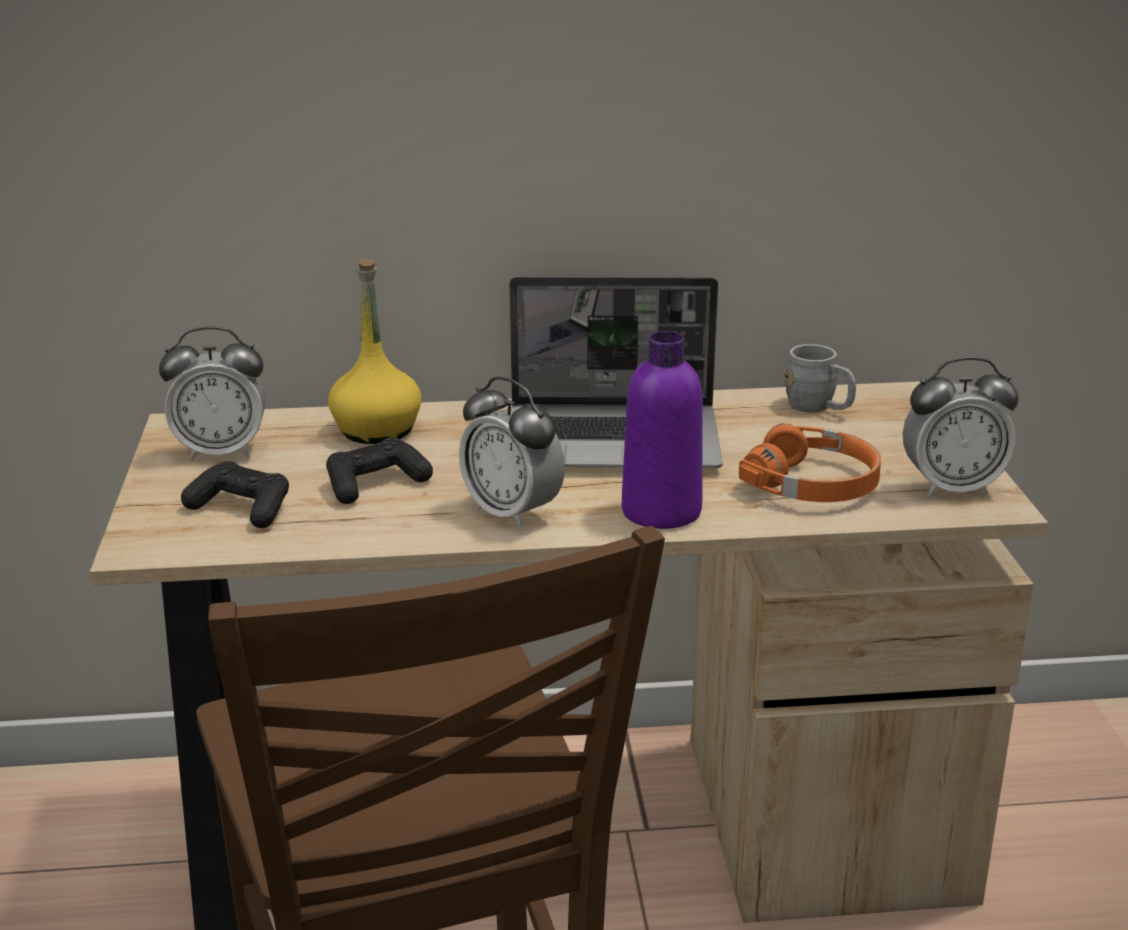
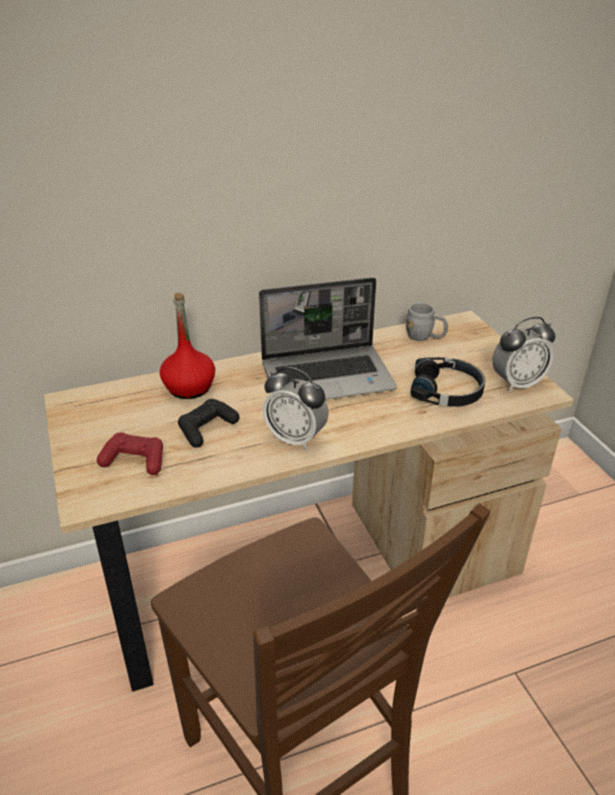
camera: 15 degrees left, 10 degrees up
alarm clock [159,326,266,461] -> none
black game controller [181,462,289,528] -> red game controller [97,432,163,475]
yellow bottle [328,259,422,444] -> red bottle [160,293,215,399]
purple bottle [622,331,703,529] -> none
orange headphones [739,423,881,502] -> black headphones [410,357,485,407]

